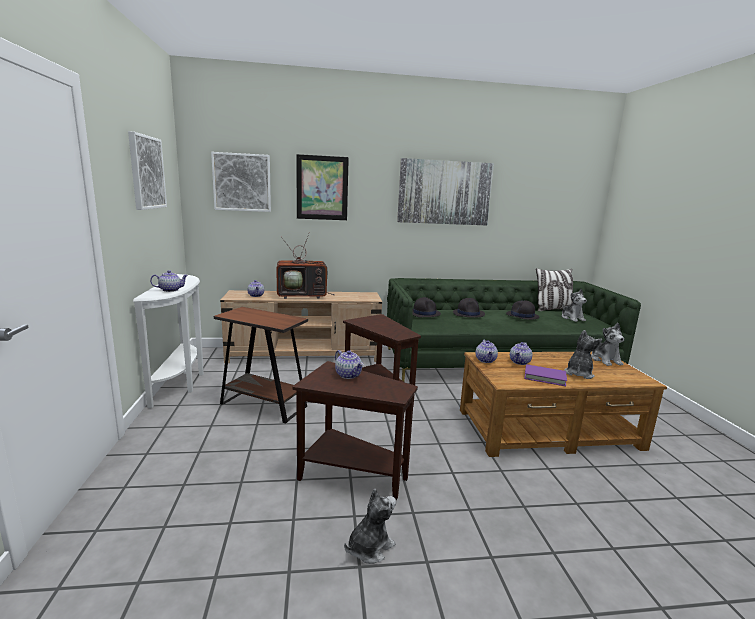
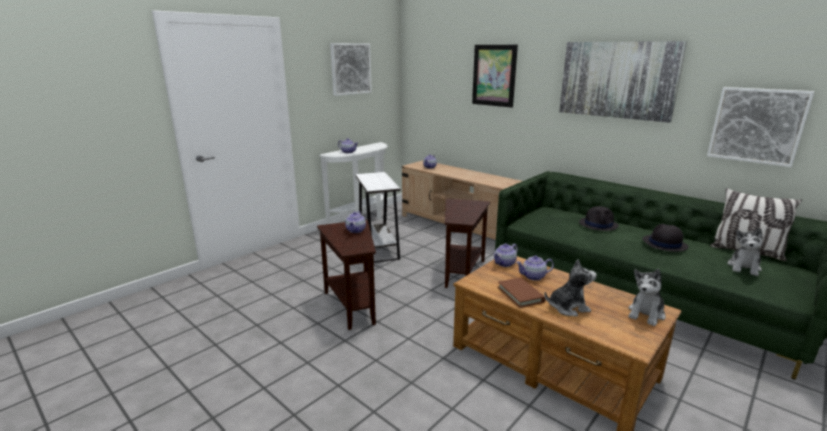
camera: 50 degrees right, 5 degrees up
picture [211,152,271,212] -> picture moved to [707,87,815,167]
brown side table [214,307,308,423] -> white side table [355,172,401,263]
television [276,232,335,299] -> none
plush toy [344,489,396,564] -> none
black hat [412,297,441,317] -> none
purple book [524,364,567,386] -> brown book [498,278,546,308]

